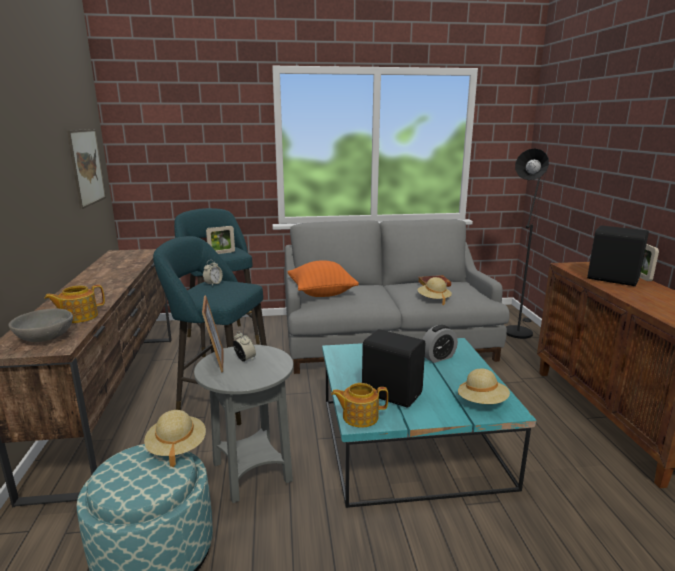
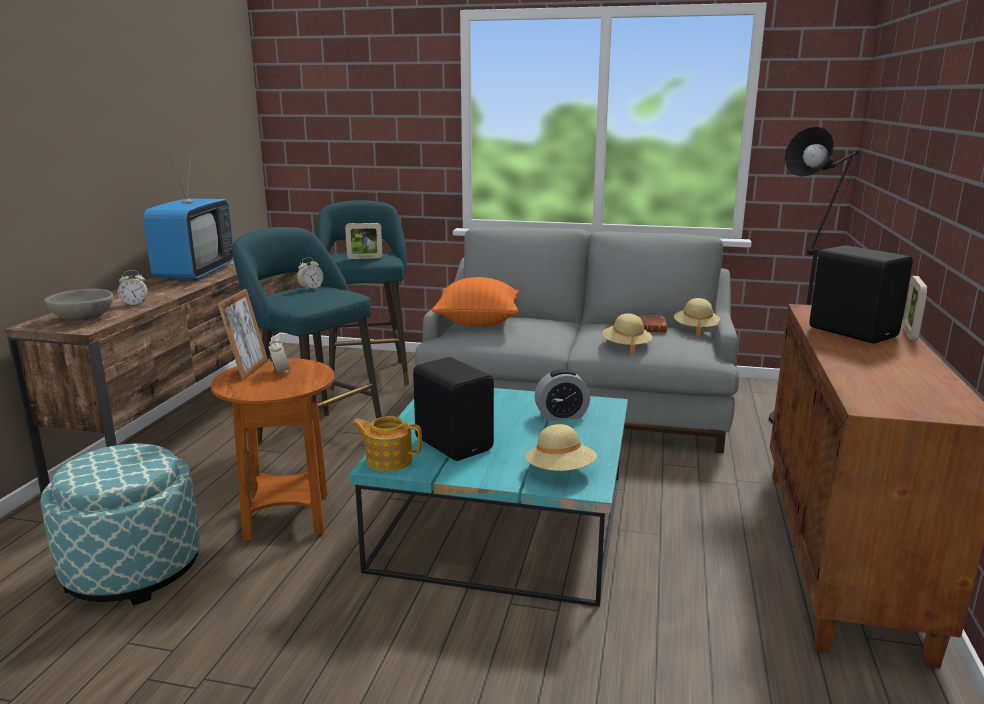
camera: 20 degrees right, 0 degrees up
teapot [44,285,105,323] -> alarm clock [118,270,148,306]
picture [67,129,106,209] -> none
beige hat [144,410,206,467] -> beige hat moved to [674,298,720,337]
grey side table [194,345,294,503] -> brown side table [211,358,334,541]
none -> television [143,152,233,280]

